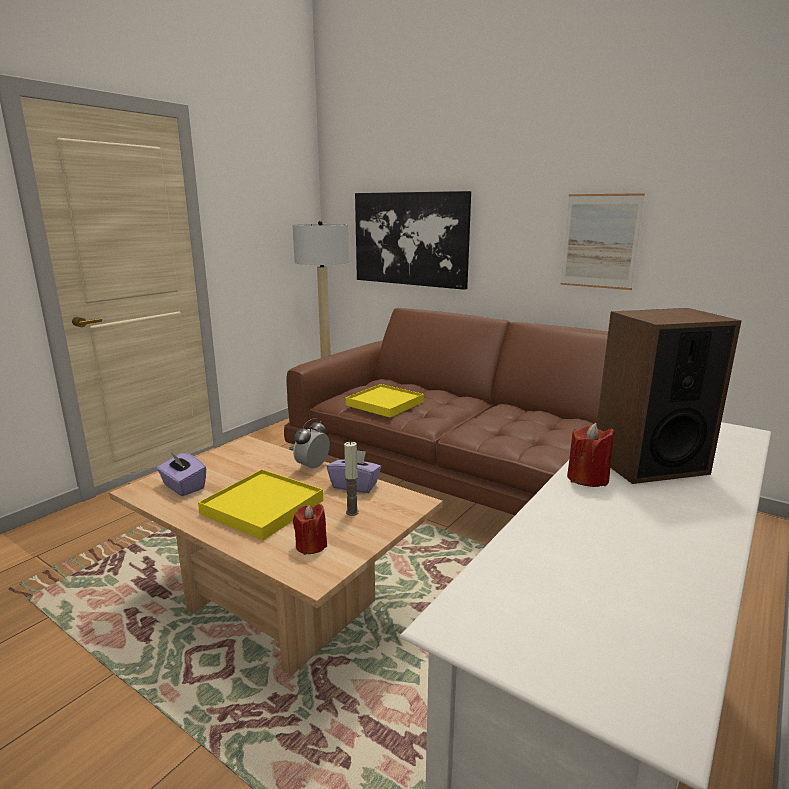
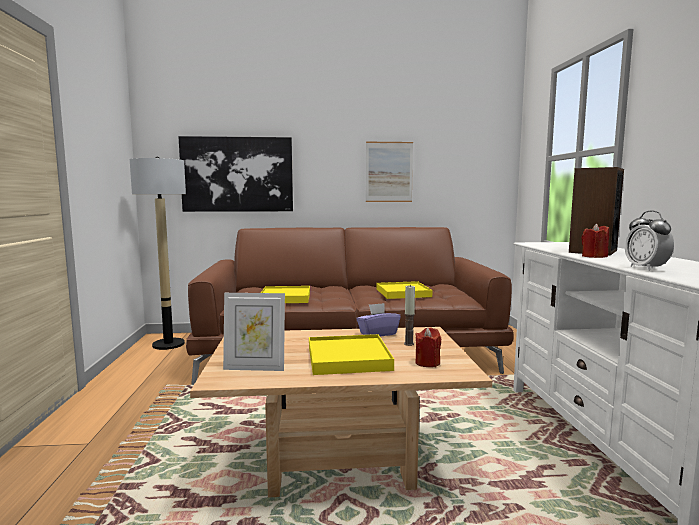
camera: 40 degrees left, 10 degrees down
purple tissue box [157,453,206,496] -> picture frame [223,293,285,371]
alarm clock [293,418,330,470] -> alarm clock moved to [625,210,674,271]
none -> yellow tray [377,281,433,299]

